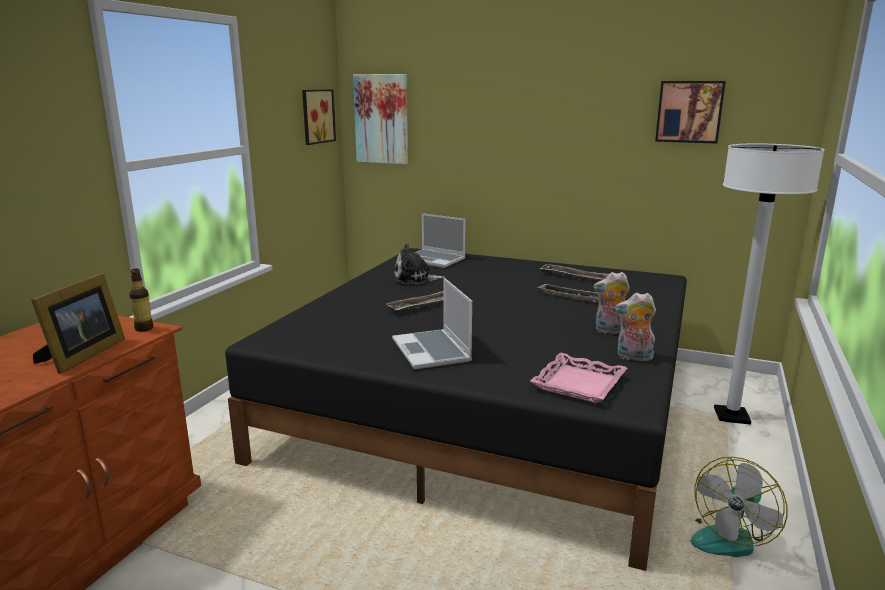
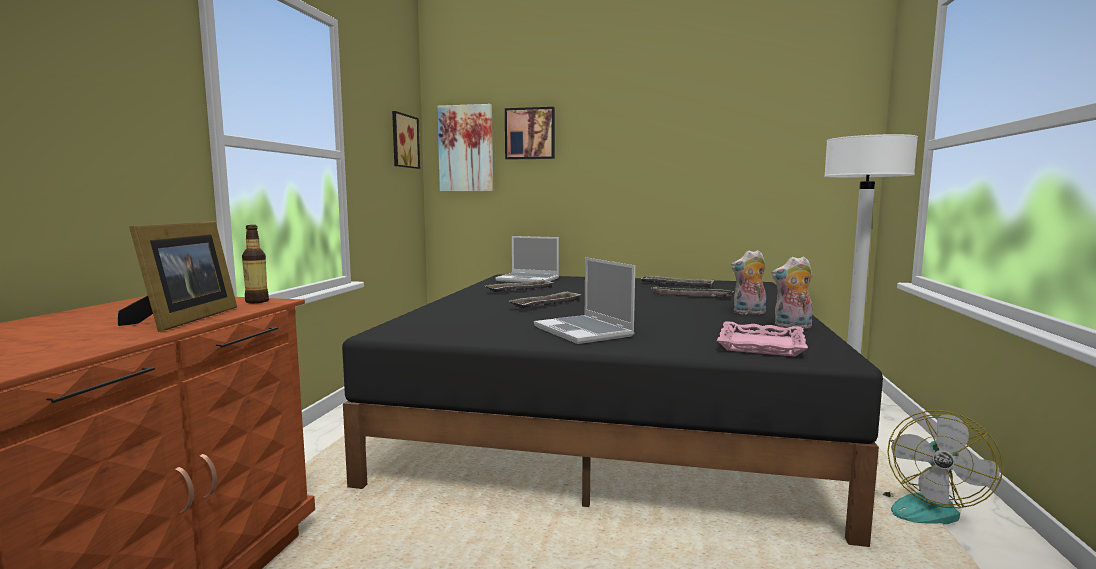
camera: 10 degrees left, 10 degrees down
plush toy [395,244,445,284] -> tray [484,279,554,292]
picture [655,81,726,144] -> picture moved to [505,107,555,160]

